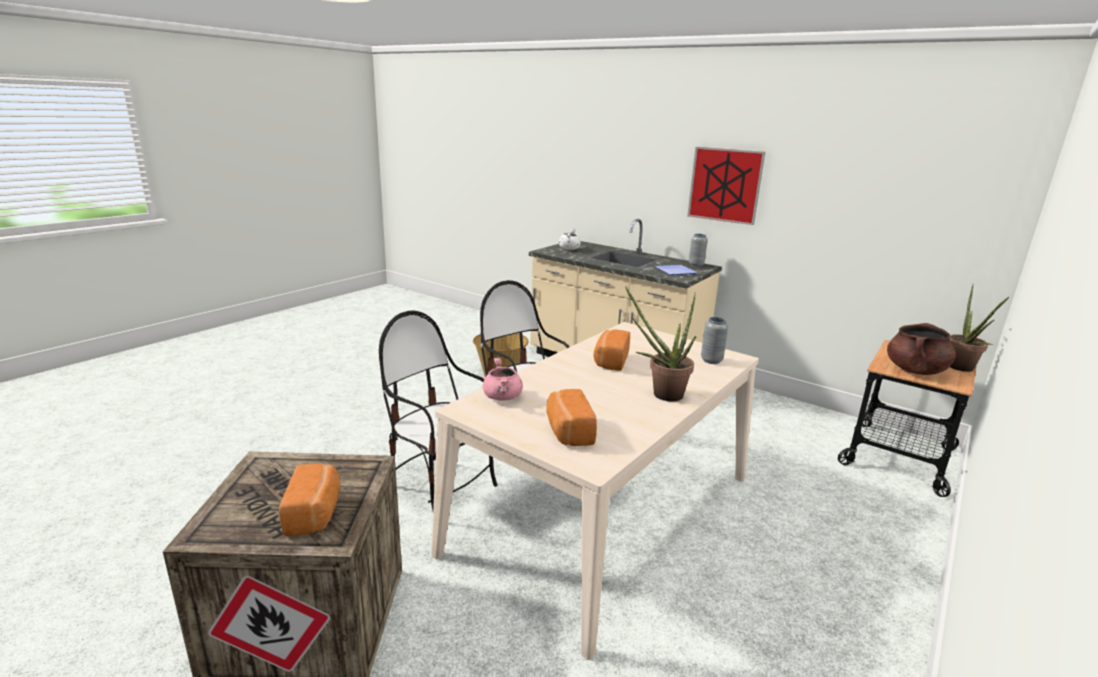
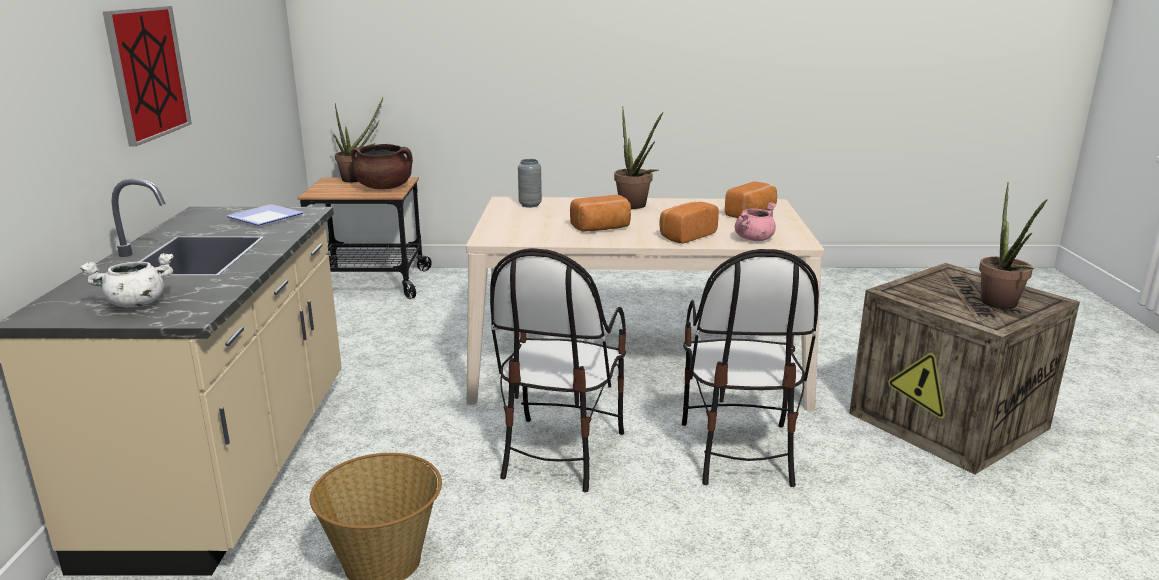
camera: 125 degrees left, 0 degrees up
bread [279,464,340,536] -> bread moved to [659,202,719,244]
grey vase [689,234,708,267] -> none
none -> potted plant [979,182,1048,309]

